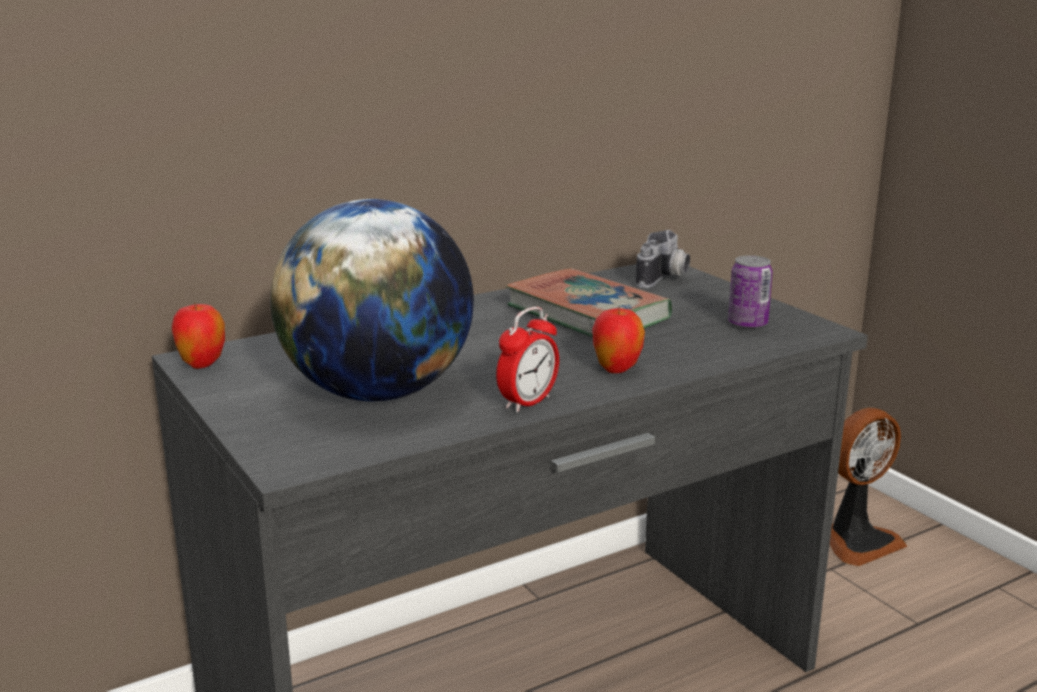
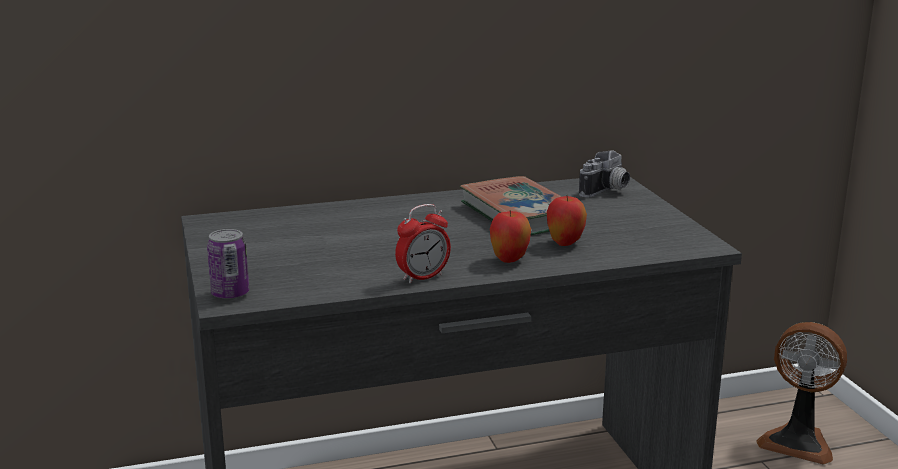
camera: 15 degrees right, 0 degrees up
apple [172,302,225,369] -> apple moved to [547,196,587,246]
globe [270,199,474,402] -> none
can [728,255,773,329] -> can moved to [207,229,249,300]
fan [830,408,908,566] -> fan turned 45 degrees clockwise [756,322,847,465]

